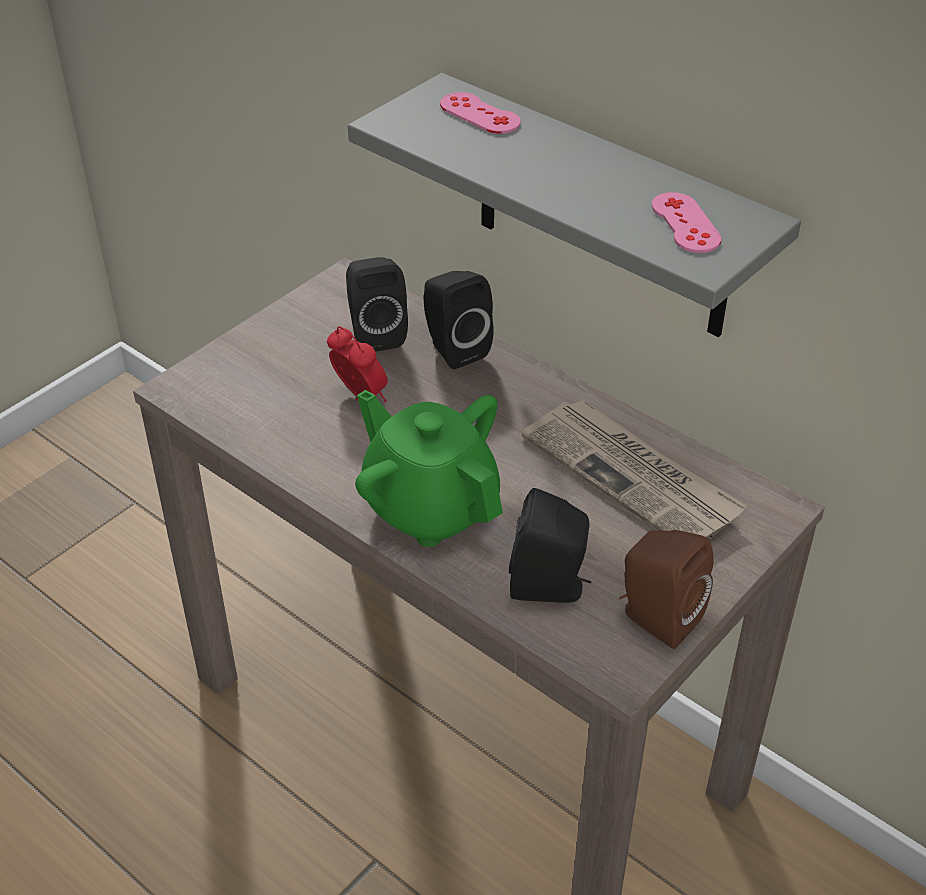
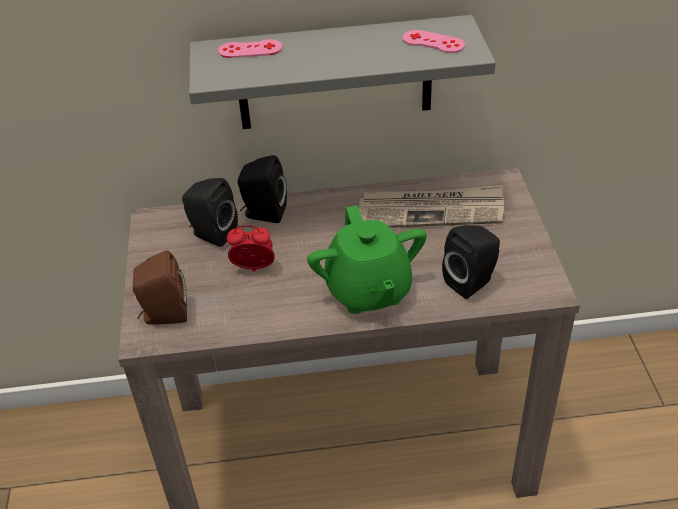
camera: 45 degrees left, 0 degrees up
green teapot [355,390,503,547] -> green teapot turned 105 degrees counterclockwise [307,205,427,314]
brown speaker [619,530,714,649] -> brown speaker moved to [133,250,187,325]

